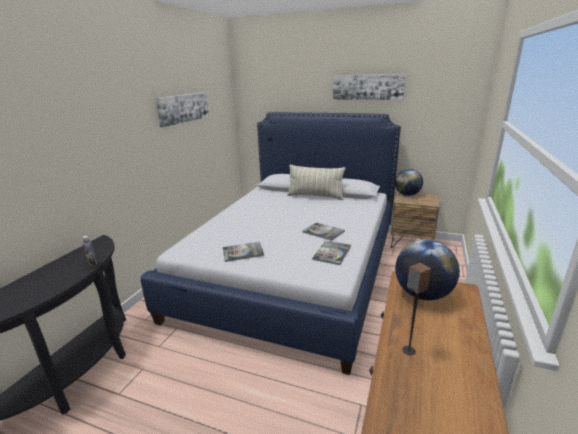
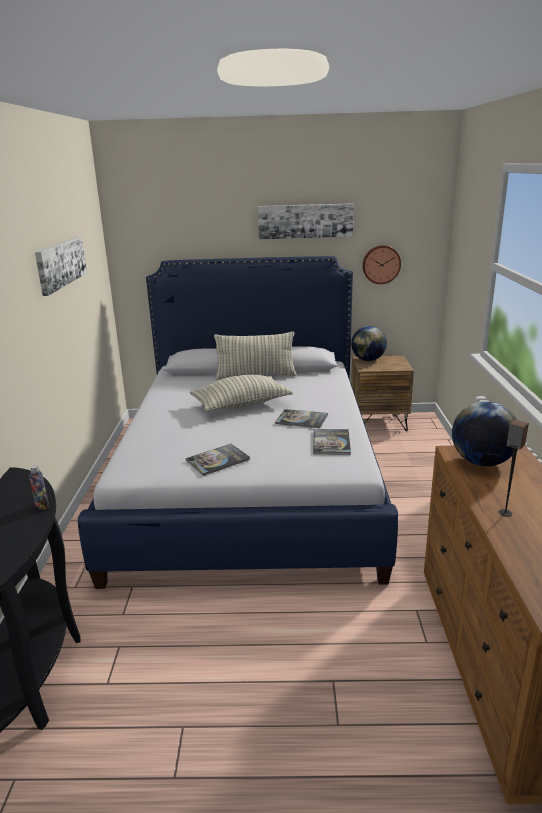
camera: 20 degrees left, 0 degrees up
none -> pillow [190,375,293,411]
none -> wall clock [362,245,401,284]

